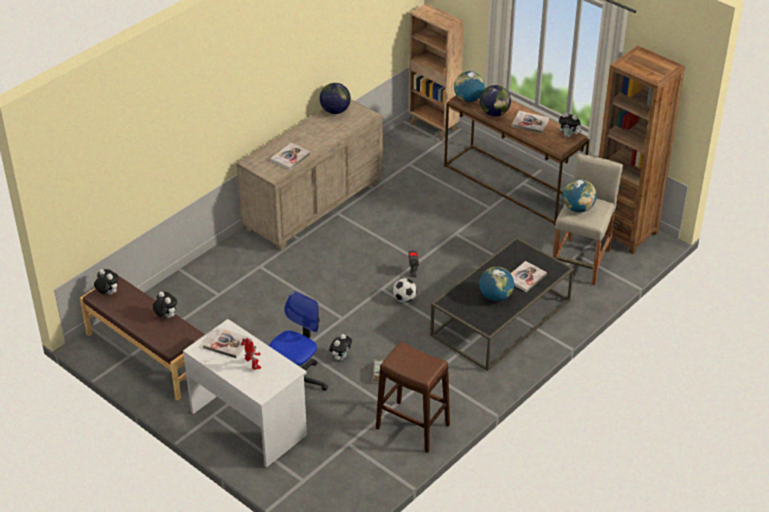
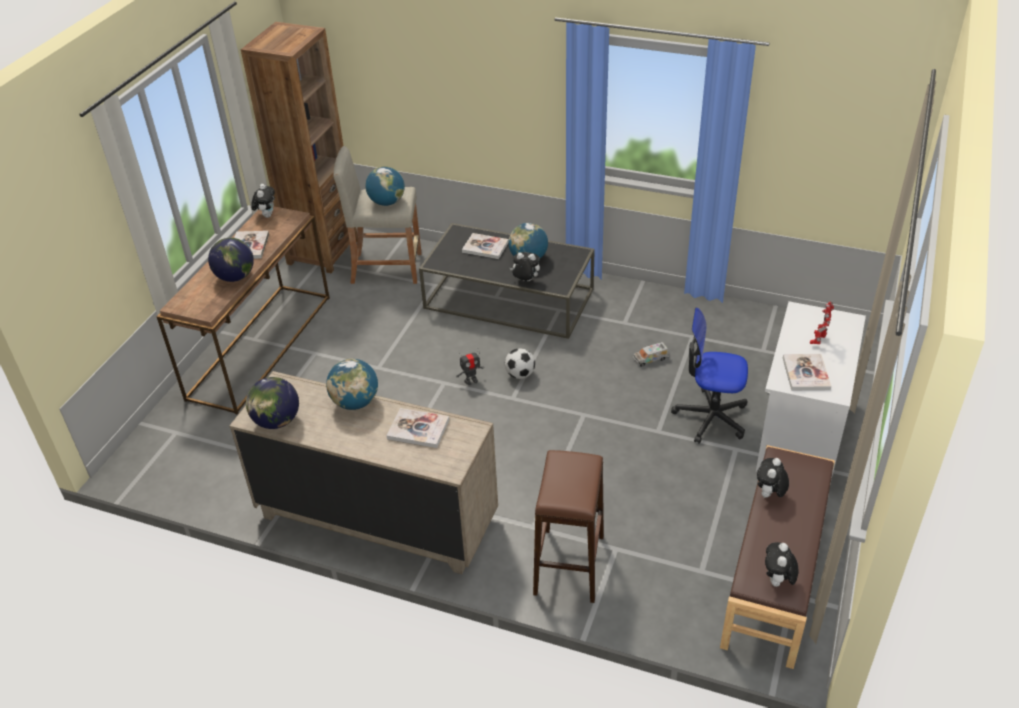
camera: 110 degrees left, 0 degrees up
plush toy [329,334,352,361] -> plush toy moved to [510,252,540,281]
brown stool [376,342,450,453] -> brown stool moved to [533,450,604,603]
brown bookcase [409,4,464,140] -> none
globe [454,71,485,102] -> globe moved to [326,359,378,410]

